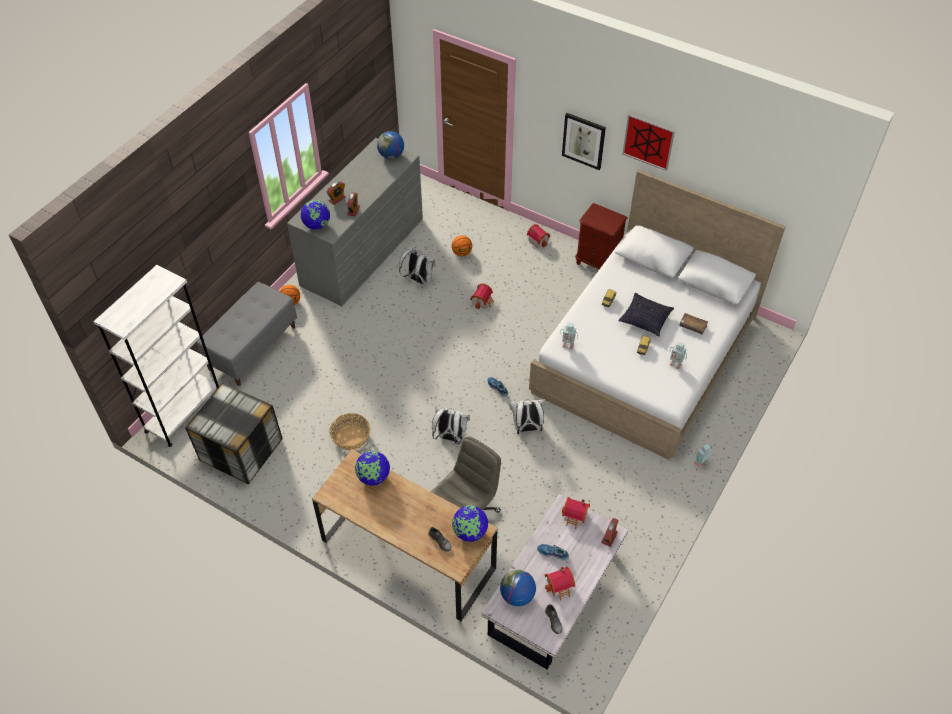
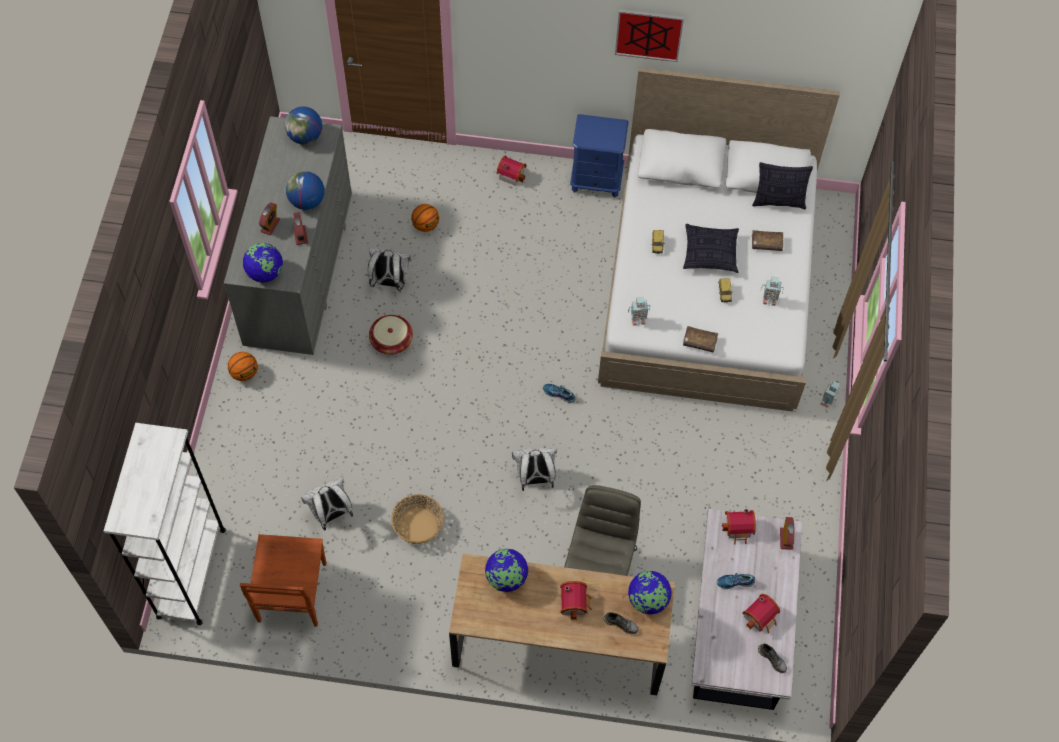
camera: 25 degrees left, 10 degrees up
storage box [185,383,283,484] -> brown chair [240,534,326,627]
grey bench [197,282,297,386] -> none
toy house [470,283,494,309] -> toy house moved to [560,581,592,620]
globe [500,570,536,606] -> globe moved to [286,171,325,210]
white backpack [509,399,545,434] -> white backpack moved to [301,477,353,531]
picture [562,113,606,170] -> none
brown nightstand [575,203,628,269] -> blue nightstand [570,114,629,198]
none -> basket [369,315,413,355]
none -> brown book [683,326,718,352]
none -> pillow [752,162,813,209]

